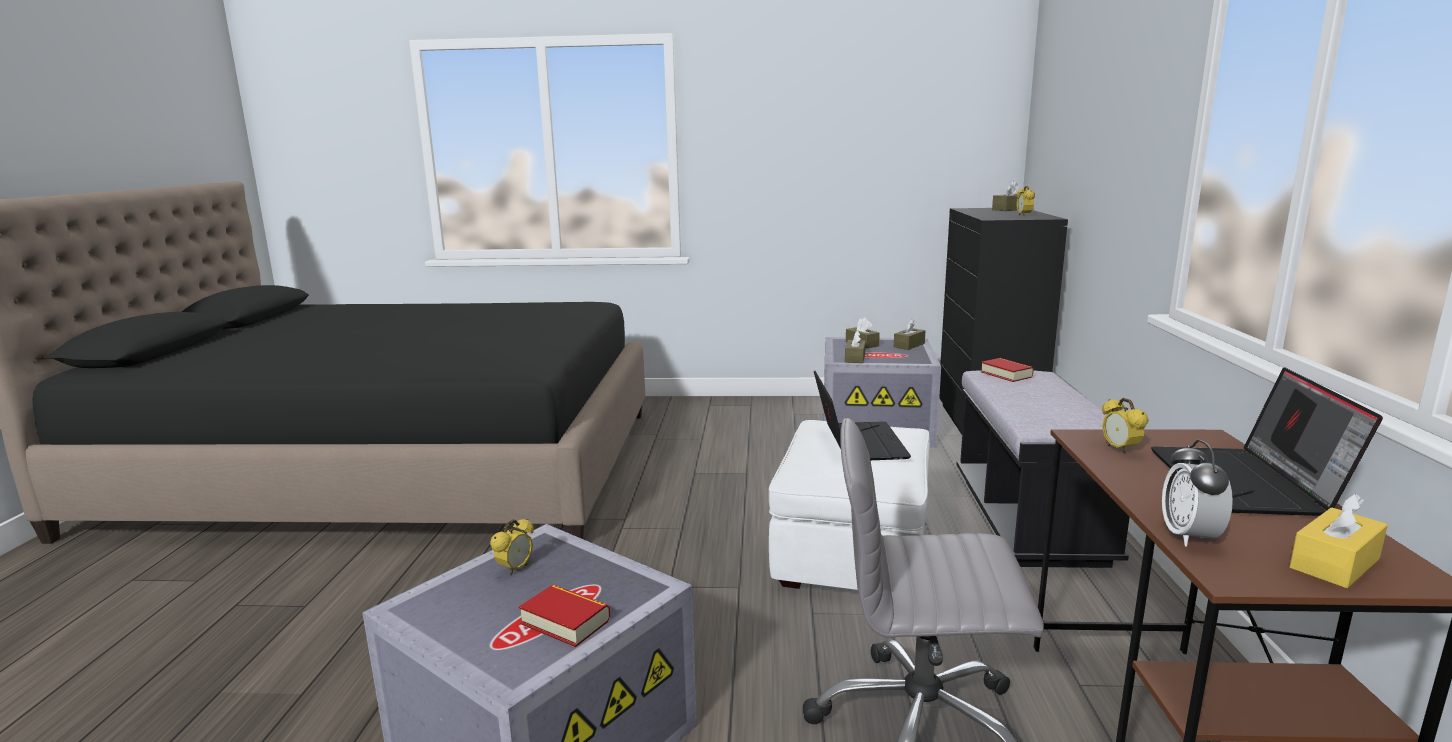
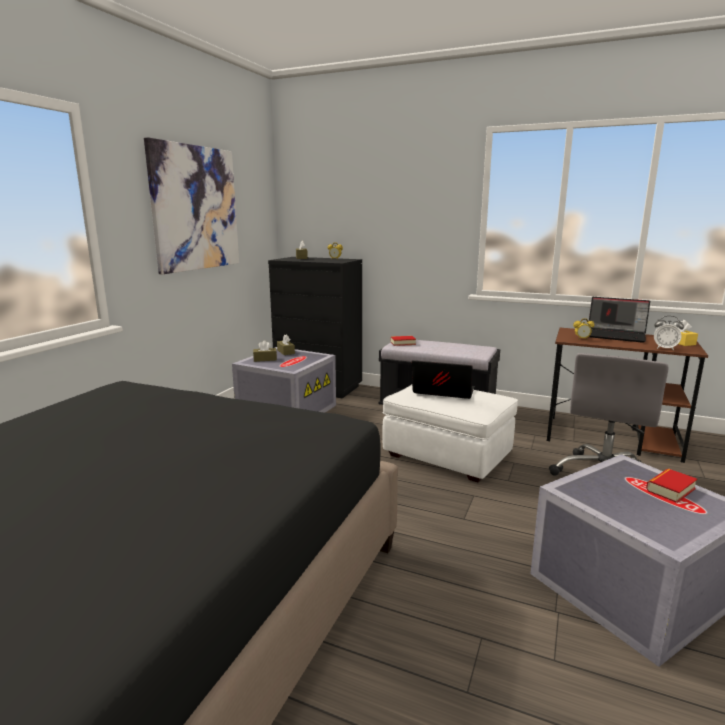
camera: 70 degrees left, 0 degrees up
alarm clock [490,519,534,575] -> none
brown tissue box [845,330,866,363] -> none
none -> picture [144,137,239,275]

